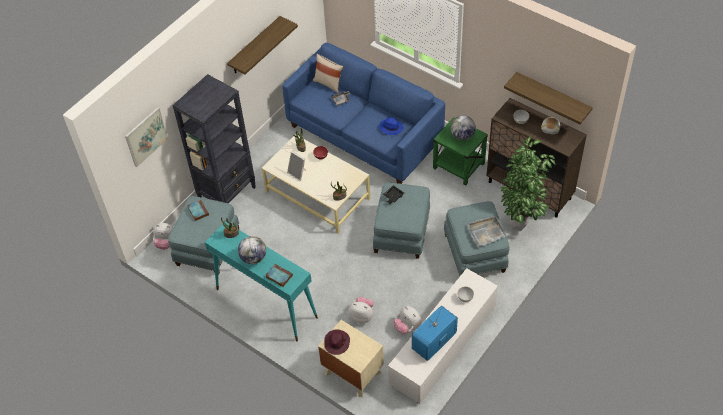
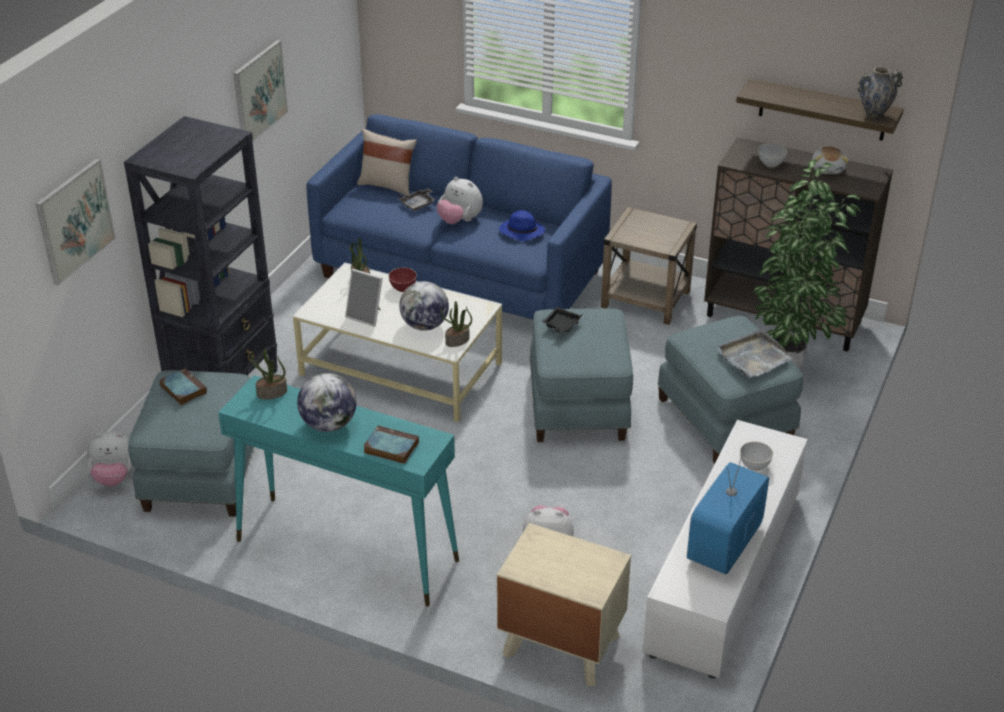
camera: 15 degrees left, 15 degrees down
shelf [227,16,298,75] -> picture [233,40,288,142]
purple hat [324,329,350,355] -> none
plush toy [393,306,422,334] -> plush toy moved to [437,177,483,224]
green side table [433,117,488,186] -> beige side table [601,207,697,325]
globe [451,115,476,140] -> globe moved to [399,281,449,331]
none -> vase [857,66,903,119]

